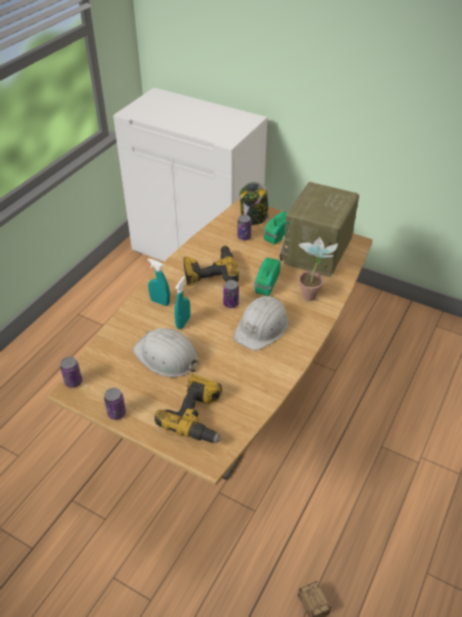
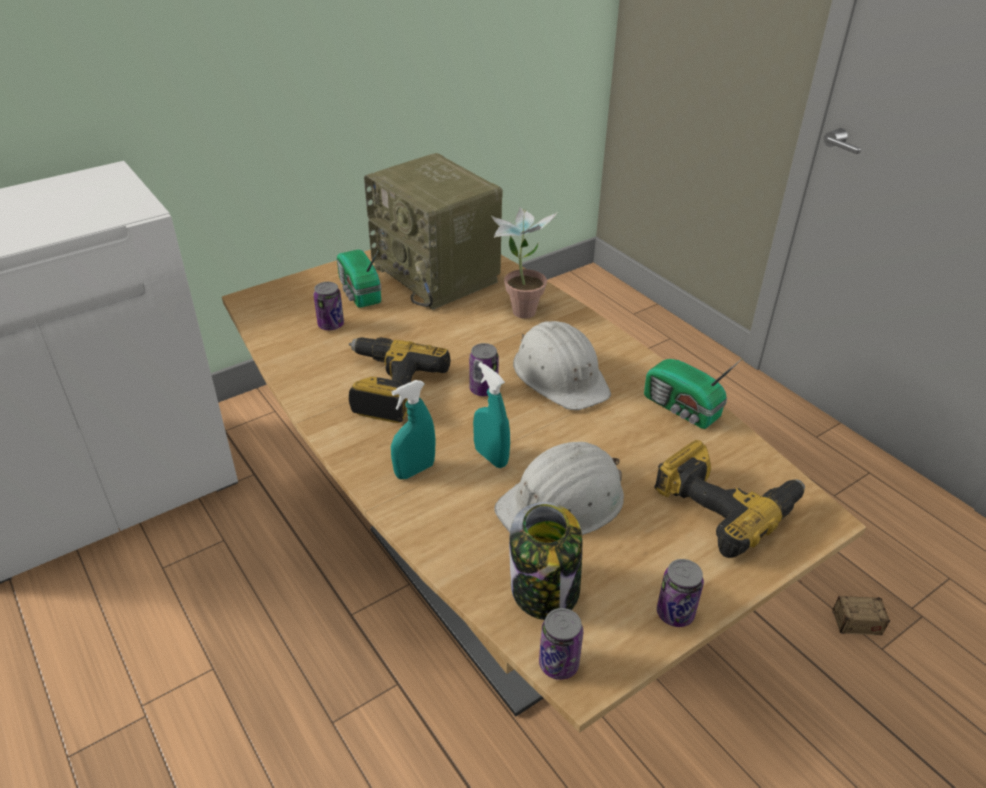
camera: 65 degrees left, 5 degrees down
jar [240,182,269,225] -> jar moved to [509,502,583,620]
radio [253,258,281,296] -> radio moved to [644,358,743,429]

